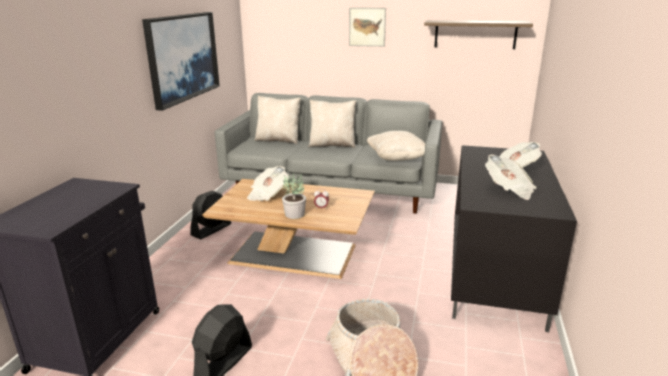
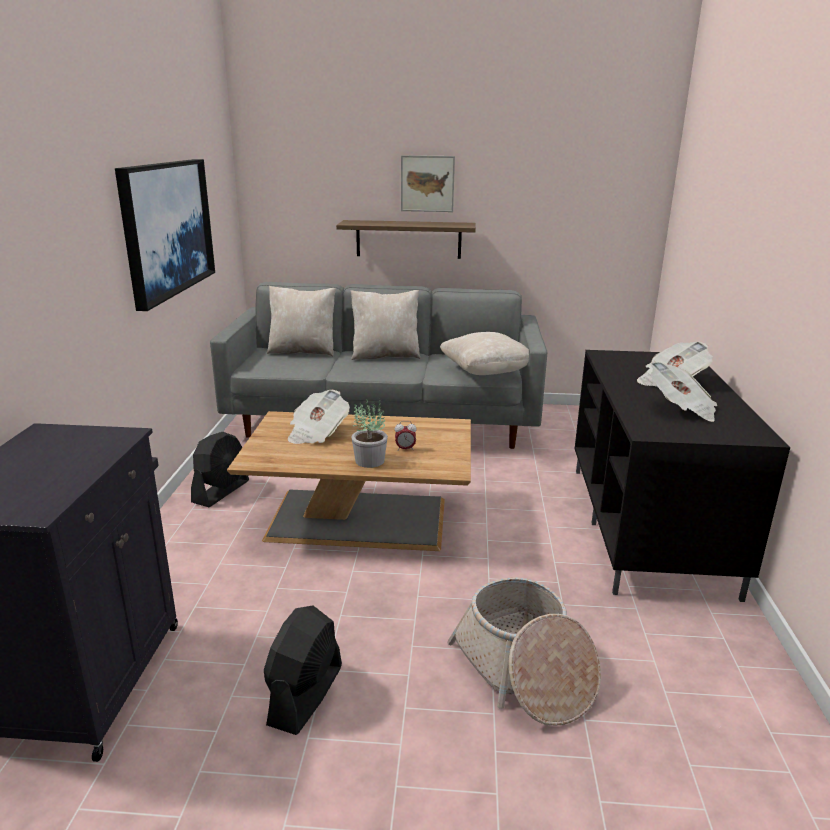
camera: 10 degrees left, 0 degrees up
shelf [424,20,533,49] -> shelf moved to [336,220,476,259]

